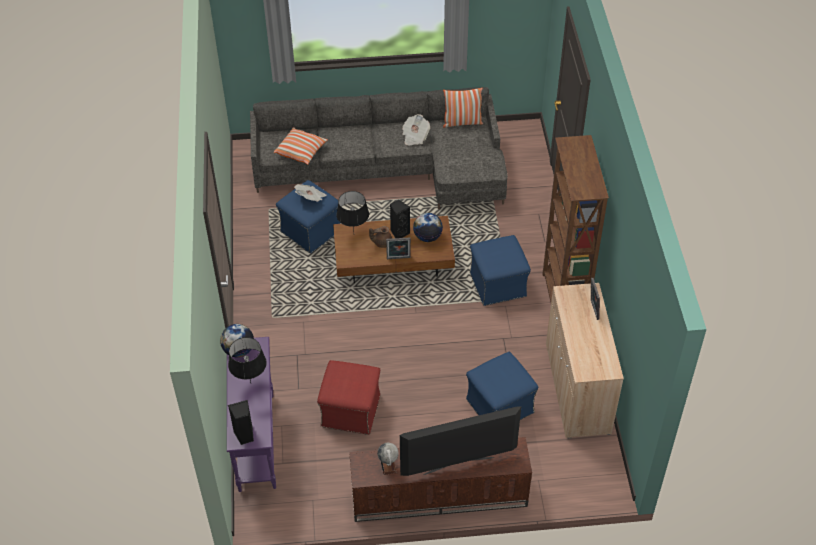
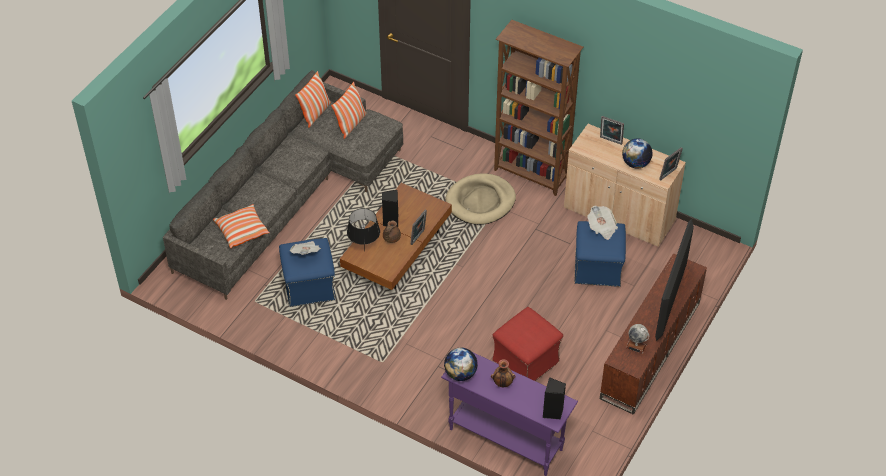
camera: 55 degrees left, 0 degrees up
black table lamp [228,337,267,383] -> vase [491,359,516,387]
newspaper [402,114,430,145] -> newspaper moved to [587,205,618,240]
globe [413,213,443,242] -> globe moved to [622,139,652,169]
blue ottoman [470,235,531,306] -> beige dog bed [445,174,516,225]
none -> pillow [331,82,367,139]
none -> picture frame [659,147,683,180]

